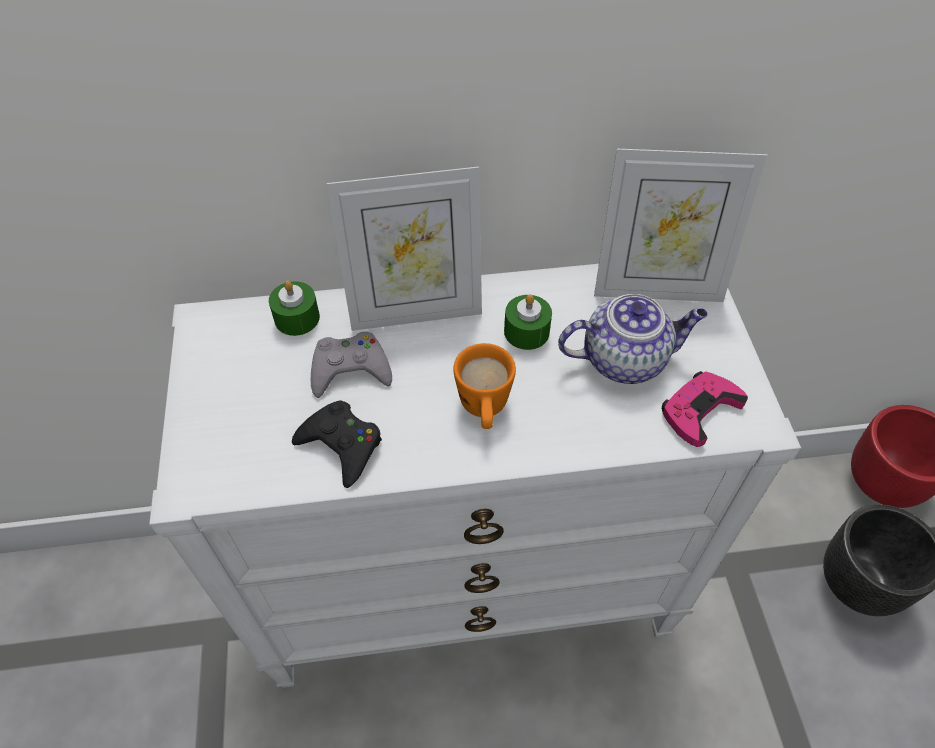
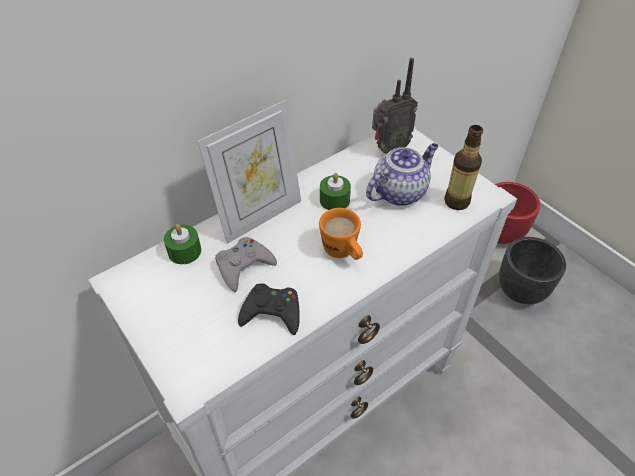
camera: 30 degrees left, 5 degrees down
picture frame [594,149,767,302] -> radio [372,58,418,154]
pink game controller [662,371,748,447] -> bottle [444,125,483,210]

